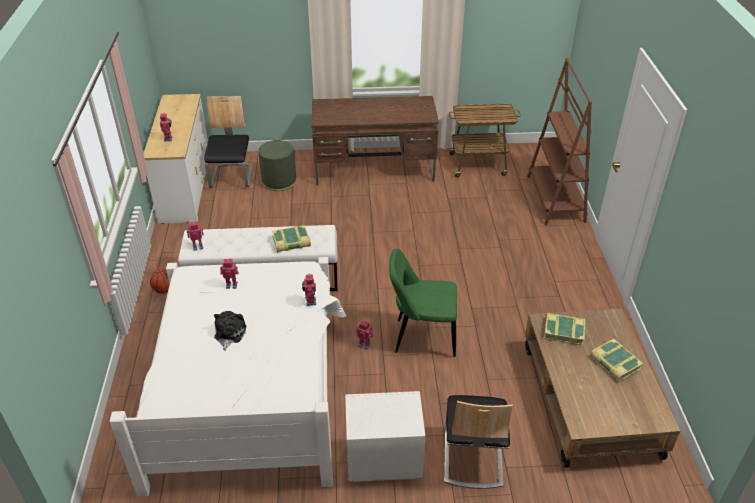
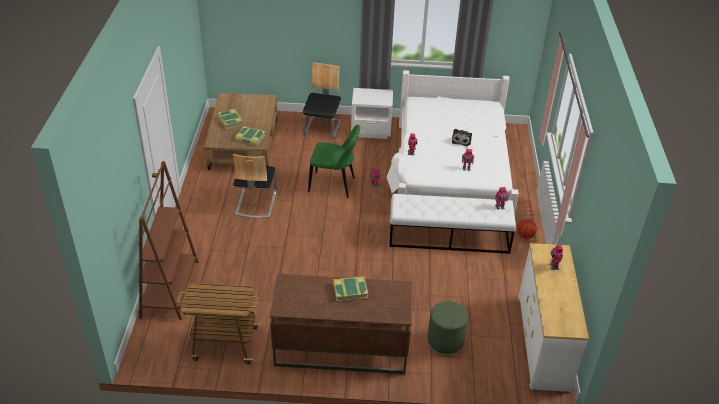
camera: 175 degrees left, 0 degrees up
chair [204,96,253,188] -> chair moved to [233,154,277,218]
book [272,225,311,252] -> book moved to [333,276,368,302]

